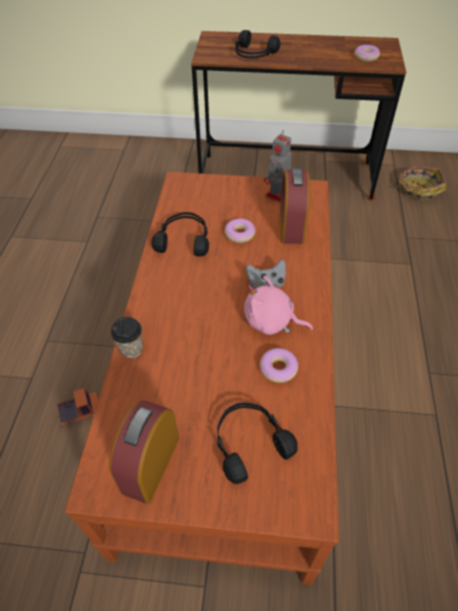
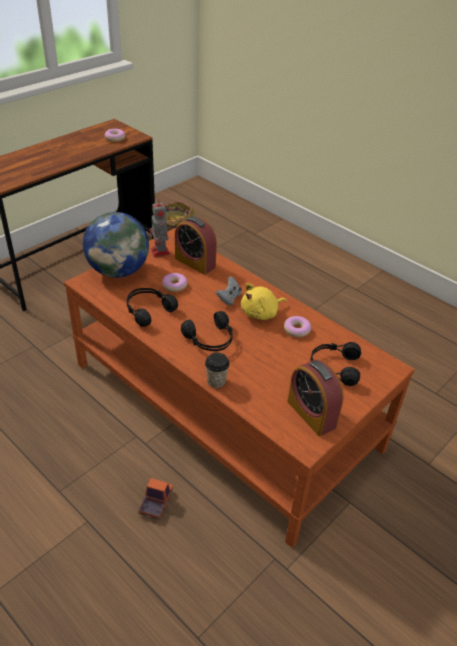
camera: 55 degrees left, 10 degrees down
black headphones [235,30,281,58] -> black headphones moved to [181,311,233,351]
pink plush toy [244,276,313,335] -> yellow plush toy [241,283,287,320]
none -> globe [83,212,149,278]

